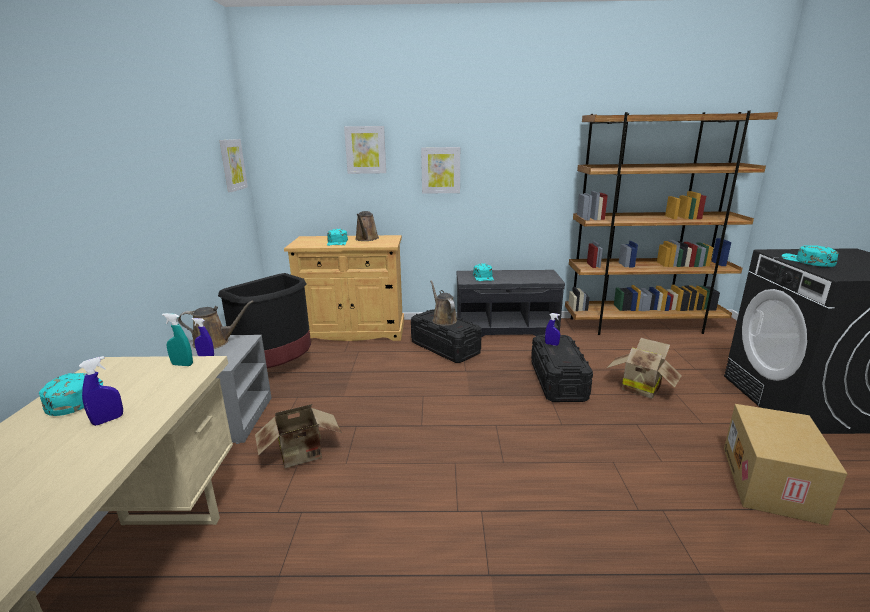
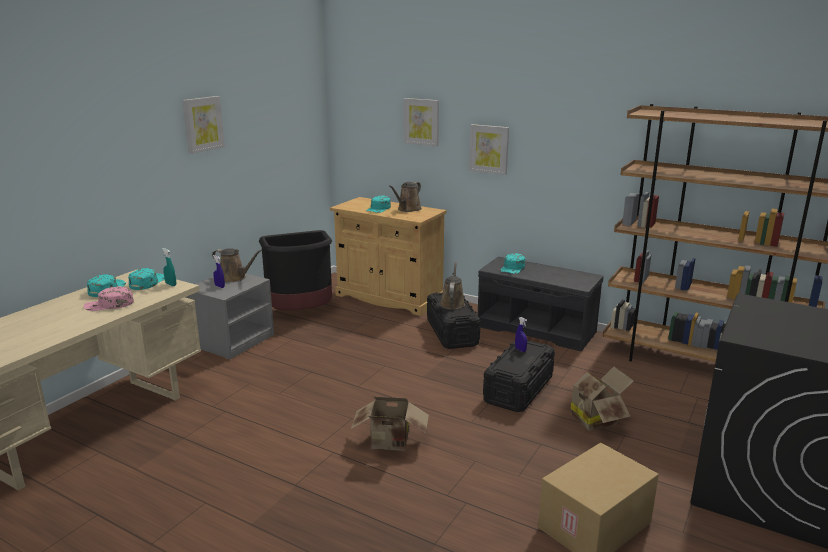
camera: 30 degrees right, 0 degrees up
blue spray bottle [79,356,123,426] -> pink cap [84,286,134,311]
picture [220,139,248,192] -> picture moved to [183,96,225,154]
cardboard box [255,404,342,468] -> cardboard box moved to [351,397,429,451]
turquoise cap [781,245,839,267] -> turquoise cap moved to [128,268,165,290]

